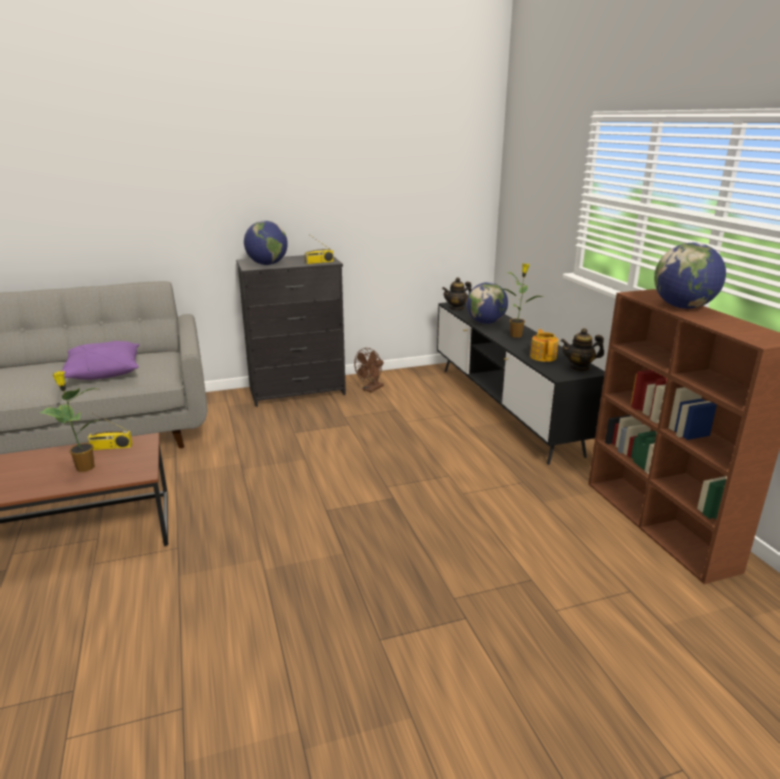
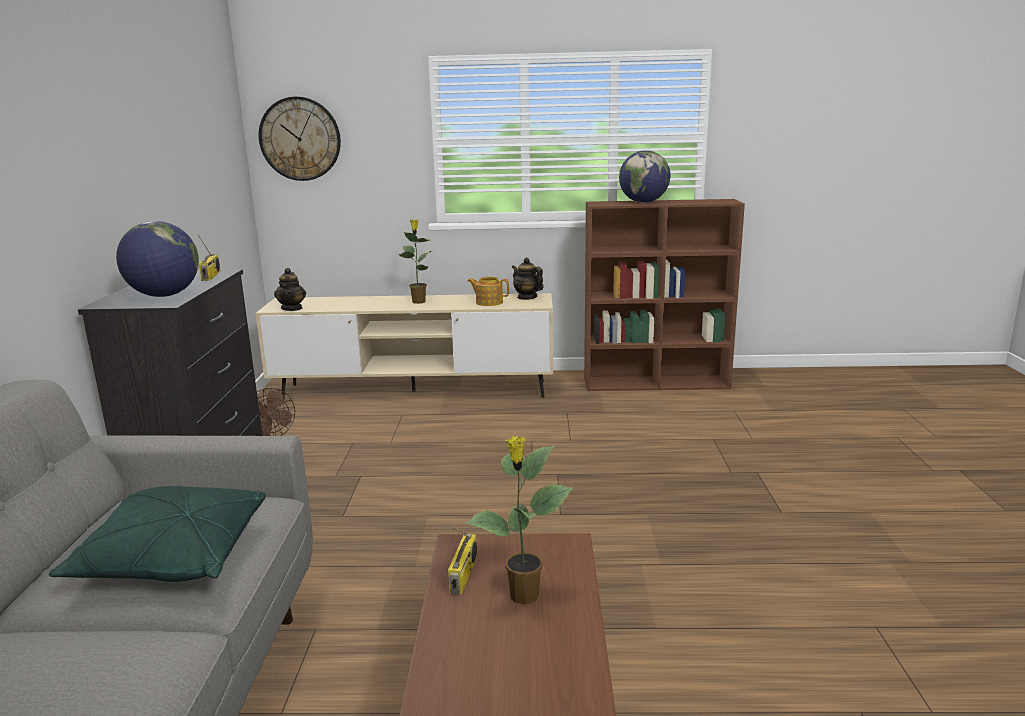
camera: 70 degrees left, 5 degrees down
purple pillow [61,341,139,380] -> green pillow [49,486,266,582]
black tv stand [437,301,605,465] -> beige tv stand [256,293,553,400]
globe [467,282,508,324] -> none
teapot [561,328,604,372] -> teapot turned 120 degrees clockwise [512,258,544,300]
none -> wall clock [259,97,341,181]

